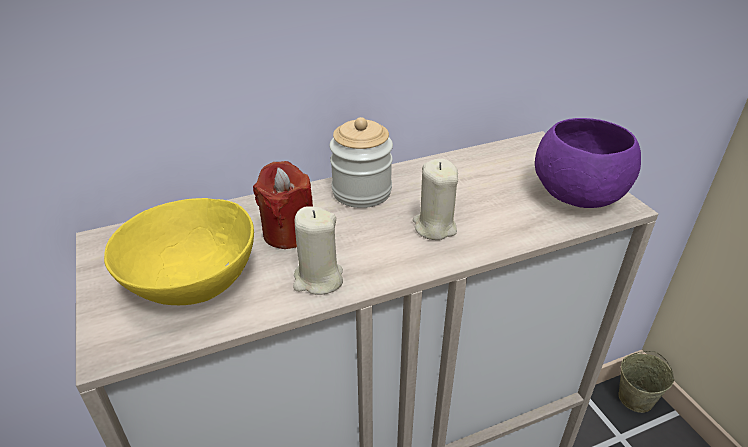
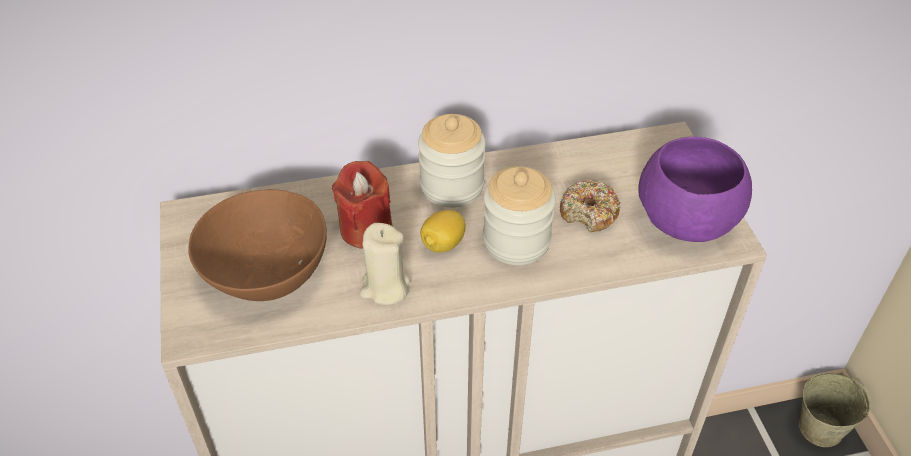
camera: 10 degrees right, 10 degrees up
yellow bowl [104,198,254,305] -> brown bowl [188,189,327,301]
beige candle [413,159,458,240] -> jar [483,166,556,265]
none -> lemon [420,210,466,253]
none -> donut [560,180,621,232]

